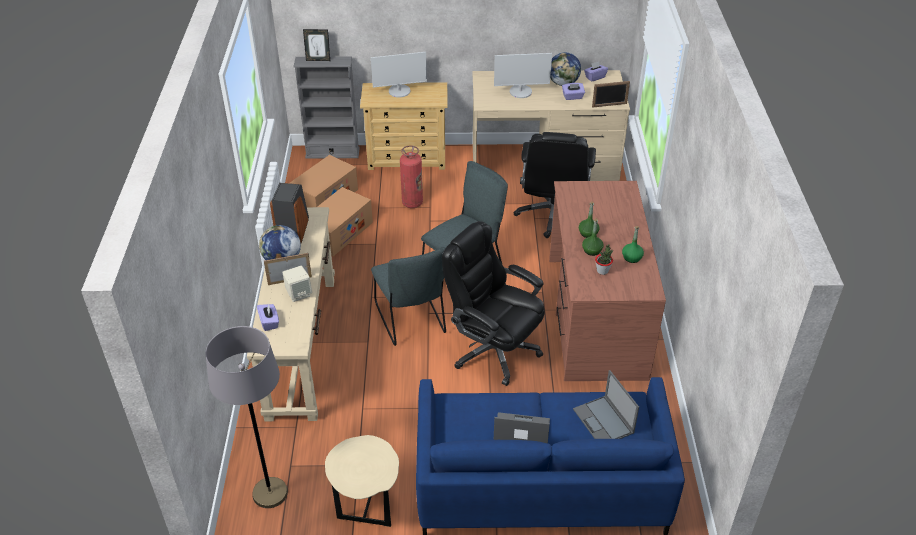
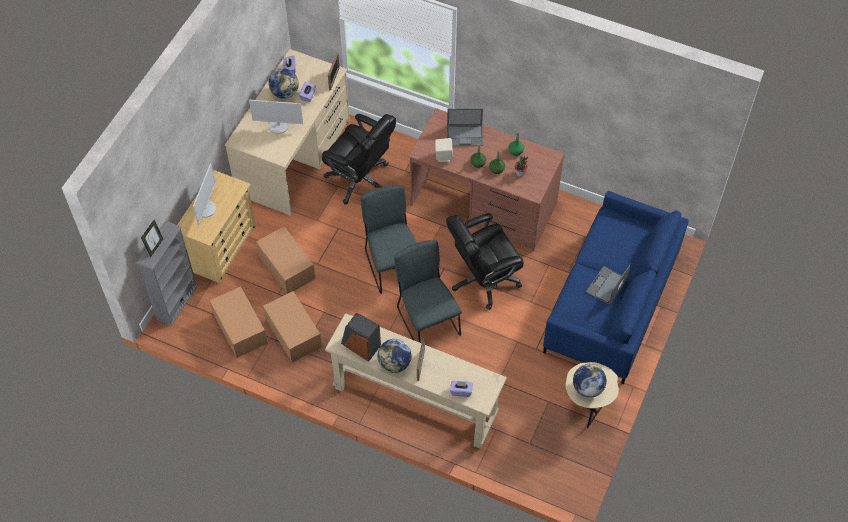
camera: 65 degrees left, 15 degrees up
grey floor lamp [205,326,288,508] -> none
beige speaker [282,266,312,302] -> beige speaker moved to [435,138,453,162]
grey chair [371,247,446,346] -> grey chair turned 120 degrees counterclockwise [394,240,462,343]
fire extinguisher [400,145,423,208] -> cardboard box [256,226,316,294]
monitor [494,53,552,98] -> monitor turned 75 degrees clockwise [249,100,303,134]
laptop [573,370,639,439] -> laptop moved to [447,108,483,146]
none -> globe [573,364,607,398]

